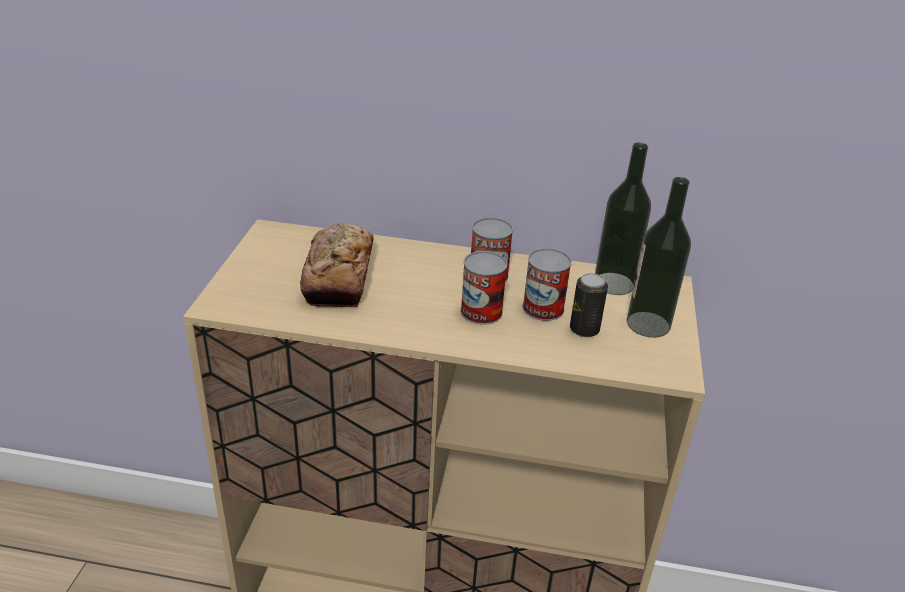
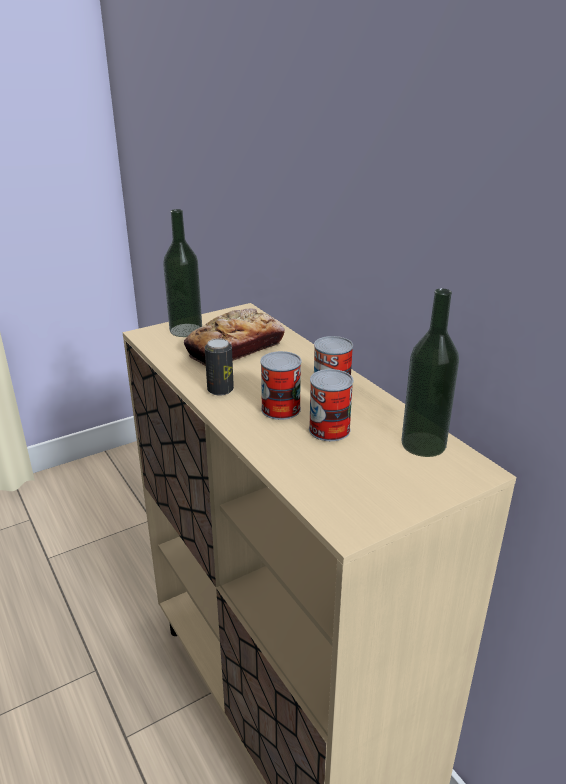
camera: 50 degrees right, 5 degrees down
can [570,273,608,337] -> can moved to [205,338,234,396]
bottle [627,177,691,338] -> bottle moved to [163,209,202,337]

